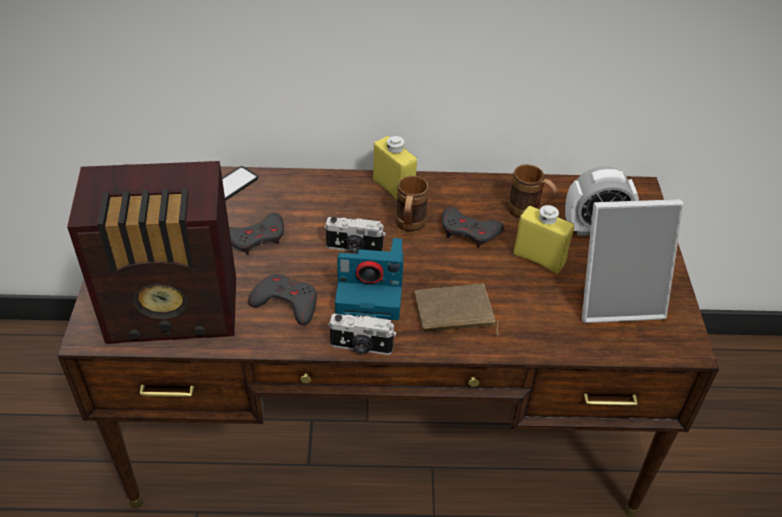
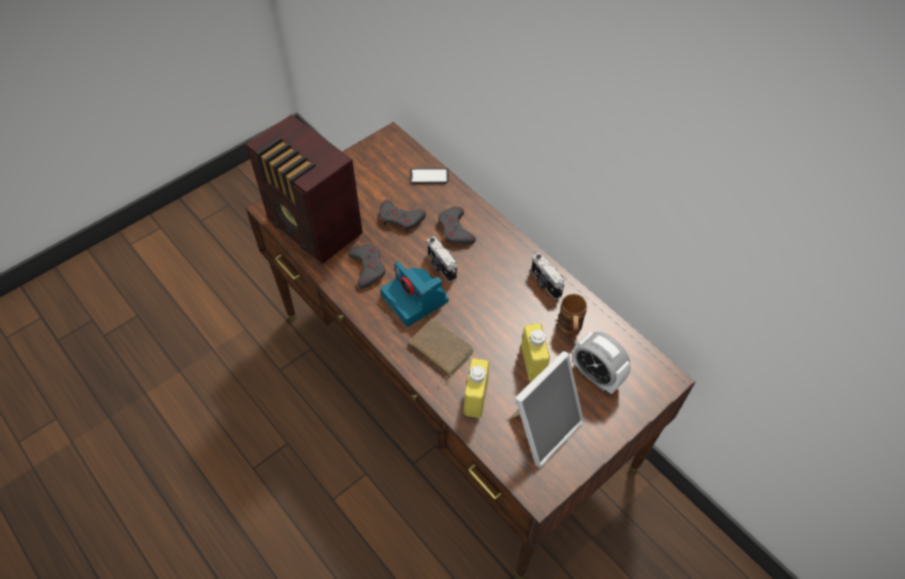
camera: 50 degrees right, 10 degrees up
camera [328,314,396,355] -> camera moved to [531,253,565,299]
yellow bottle [373,136,417,200] -> yellow bottle moved to [464,358,489,418]
brown mug [396,176,429,232] -> none
grey game controller [442,207,504,248] -> grey game controller moved to [438,207,476,245]
picture frame [582,199,684,323] -> picture frame turned 90 degrees counterclockwise [509,351,584,468]

